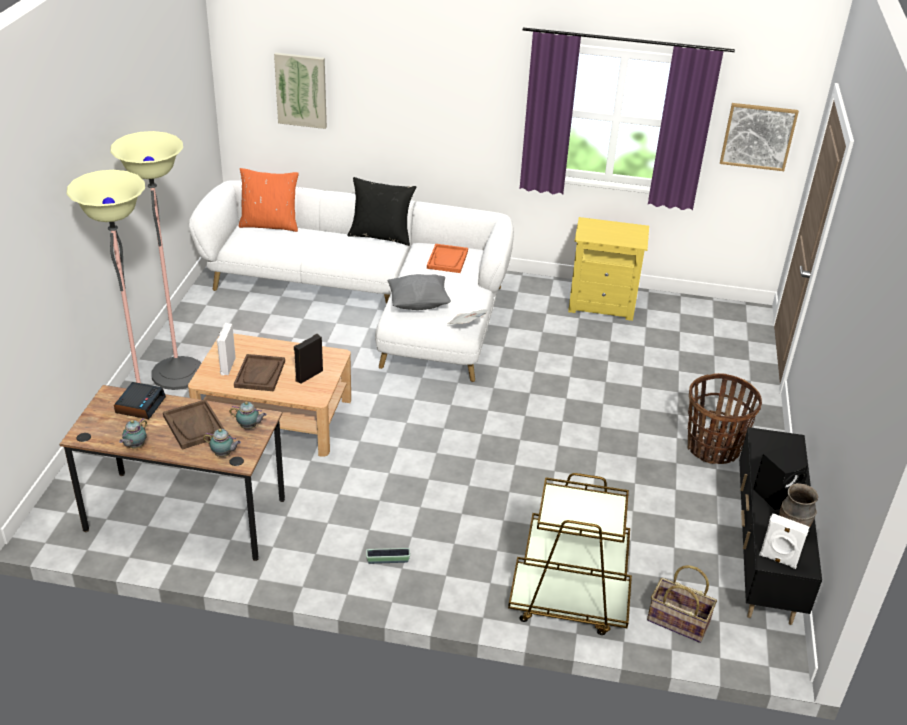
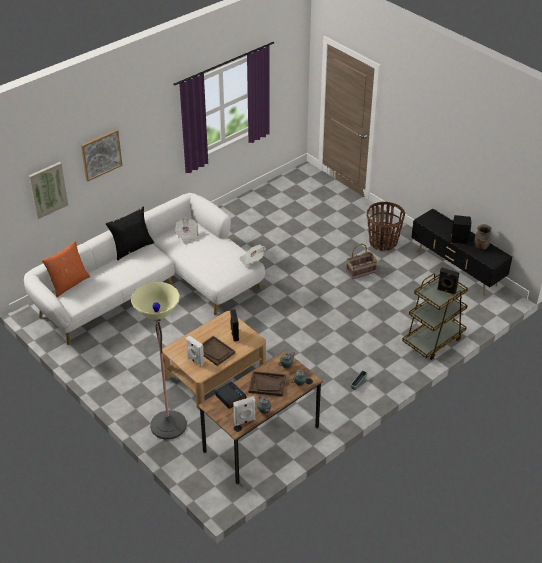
camera: 50 degrees left, 5 degrees up
floor lamp [110,131,201,390] -> none
grey pillow [387,274,451,310] -> none
orange tray [427,244,468,273] -> newspaper [175,217,199,244]
yellow nightstand [568,217,649,321] -> none
basket [647,565,717,643] -> basket moved to [346,244,377,279]
picture [720,103,799,171] -> picture moved to [81,129,123,181]
white speaker [759,513,809,569] -> white speaker moved to [233,396,256,426]
none -> black speaker [437,268,459,295]

